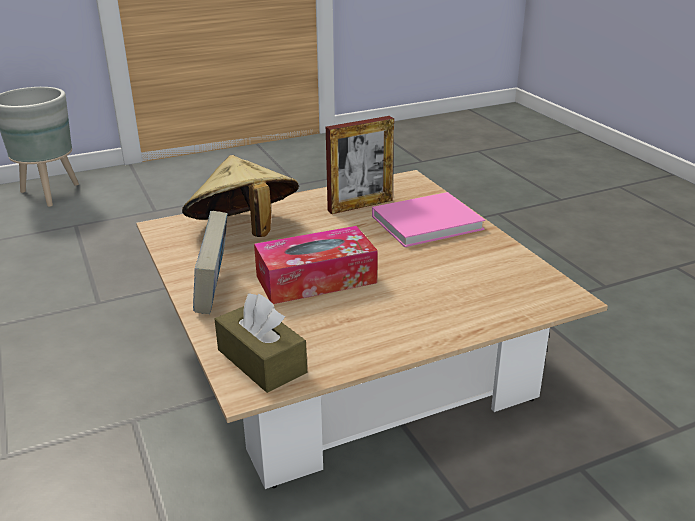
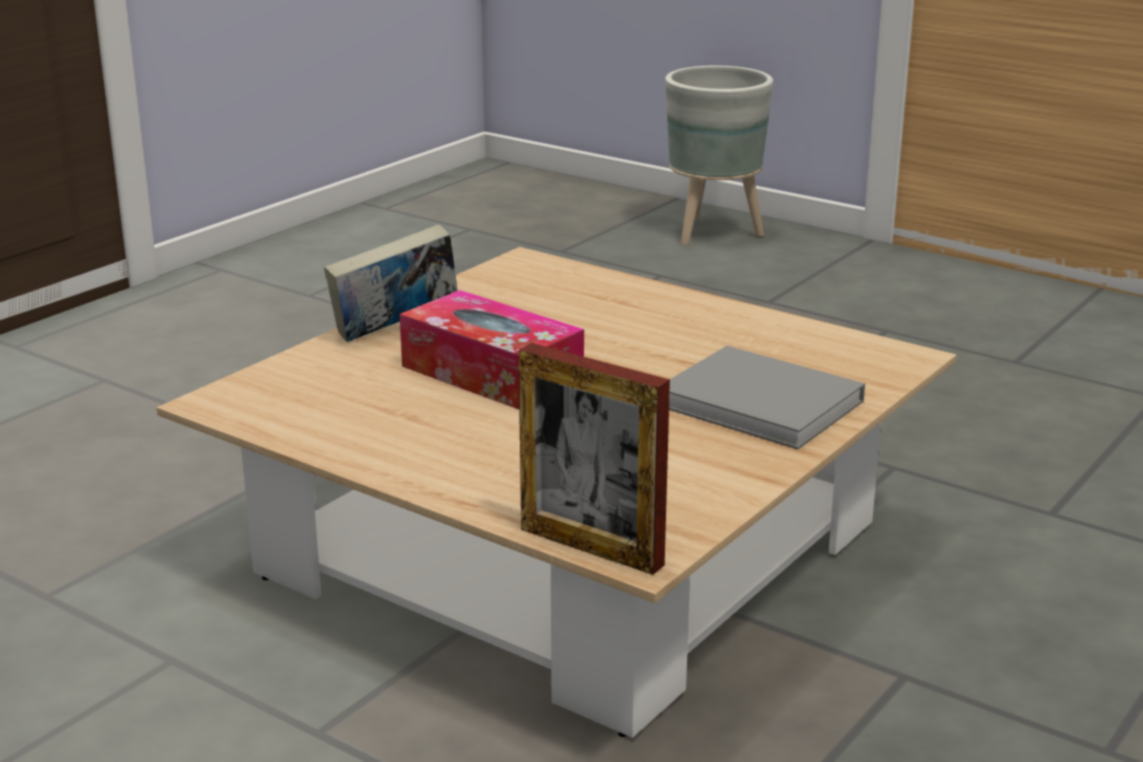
camera: 60 degrees right, 5 degrees down
beige hat [182,155,299,237] -> none
brown tissue box [215,293,307,393] -> none
picture frame [326,116,394,214] -> picture frame moved to [518,343,670,575]
pink book [372,192,485,247] -> grey book [669,346,865,449]

